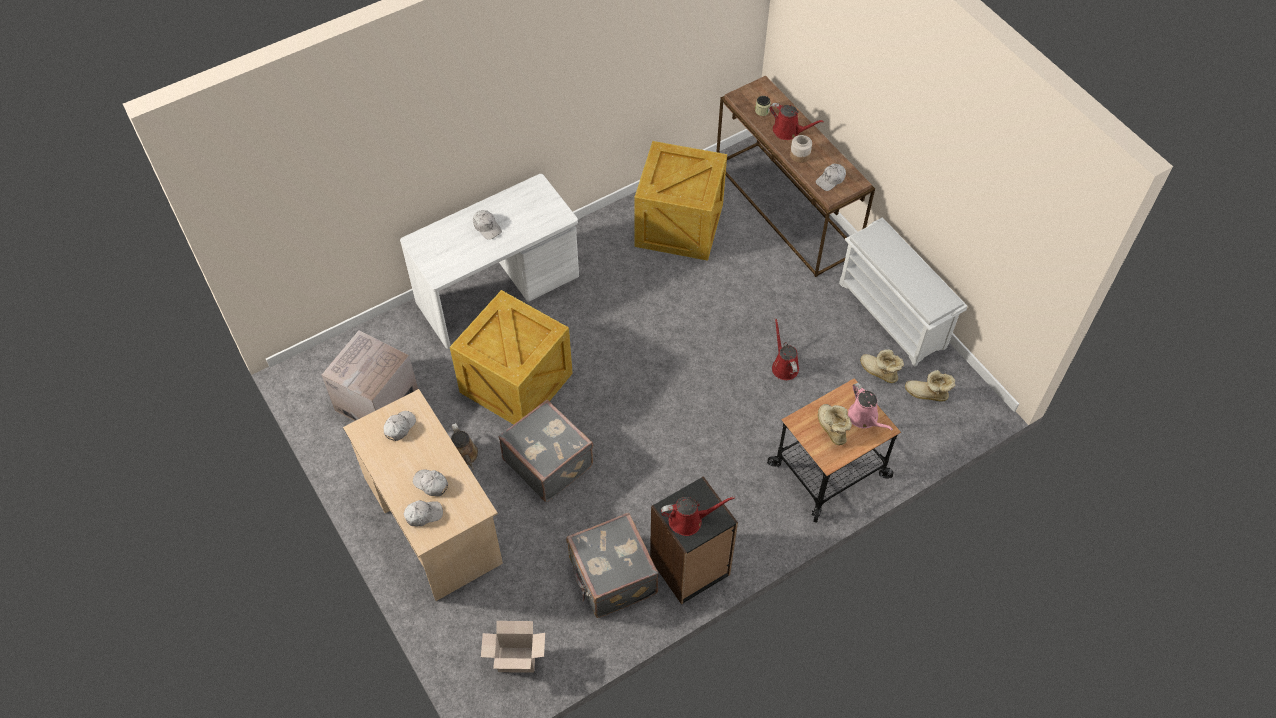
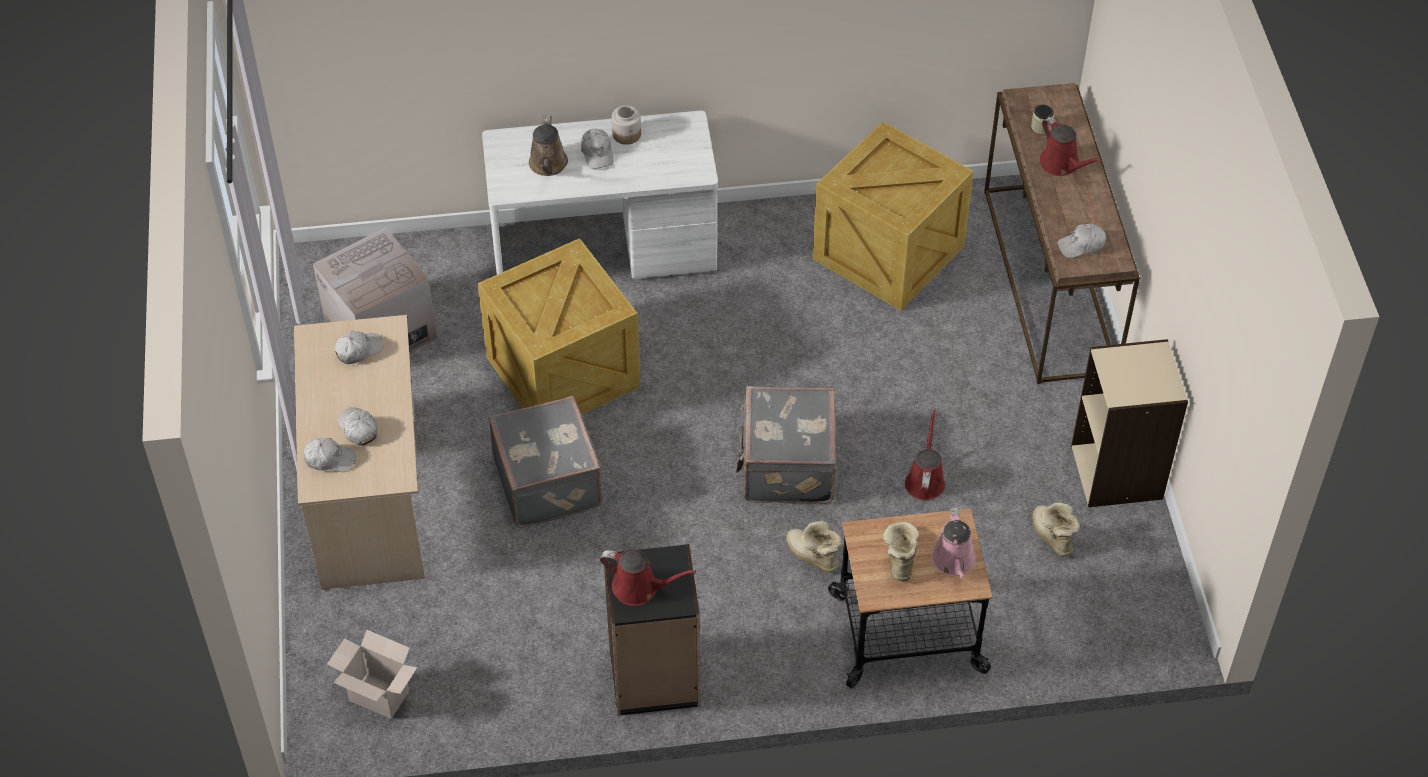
camera: 25 degrees right, 5 degrees down
brown watering can [451,423,478,470] -> brown watering can moved to [529,116,568,176]
grey suitcase [566,512,658,618] -> grey suitcase moved to [736,386,836,504]
jar [790,135,812,163] -> jar moved to [612,105,641,145]
white shoe rack [839,217,967,367] -> beige bookcase [1071,339,1188,507]
boot [905,370,956,401] -> boot moved to [786,521,842,573]

